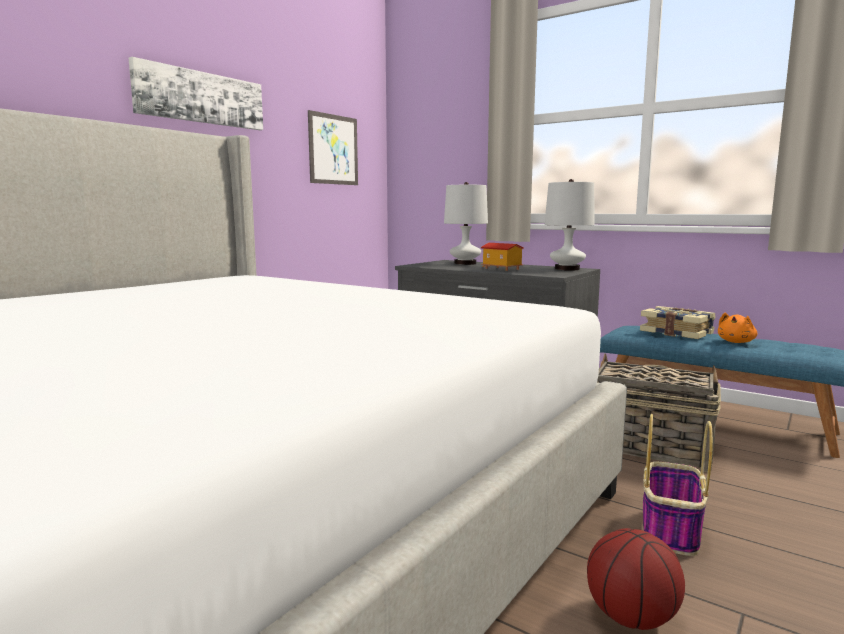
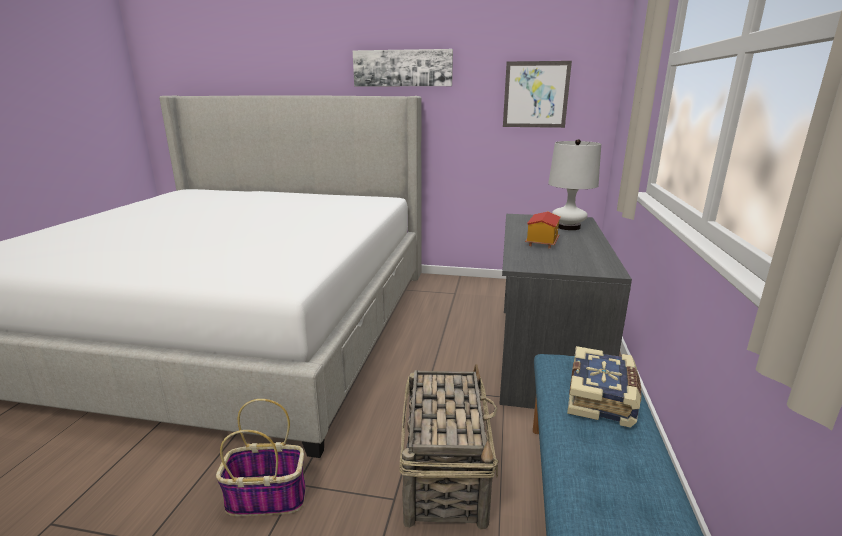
camera: 65 degrees right, 10 degrees up
white table lamp [544,179,595,271] -> none
basketball [587,528,685,630] -> none
orange plush toy [718,312,757,343] -> none

